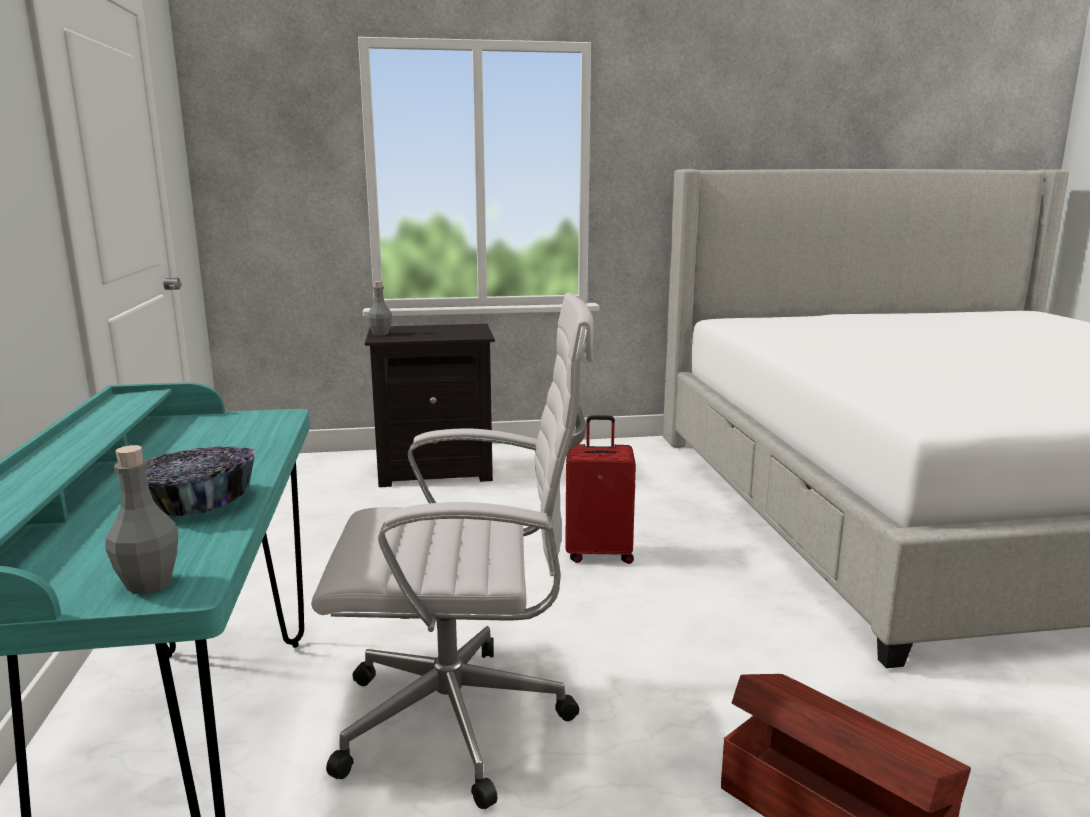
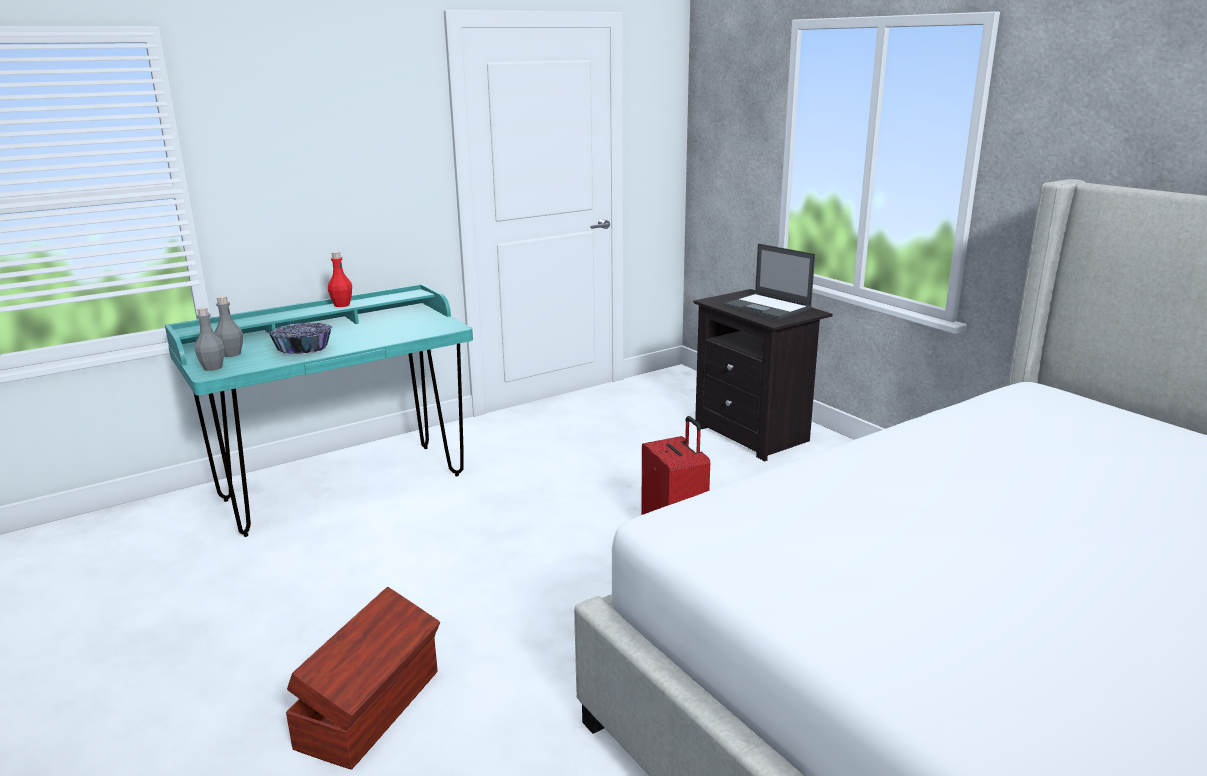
camera: 65 degrees right, 5 degrees up
white office chair [311,293,594,809] -> none
grey bottle [368,281,392,336] -> grey bottle moved to [214,296,243,357]
none -> red bottle [328,251,352,307]
none -> laptop [723,244,815,320]

